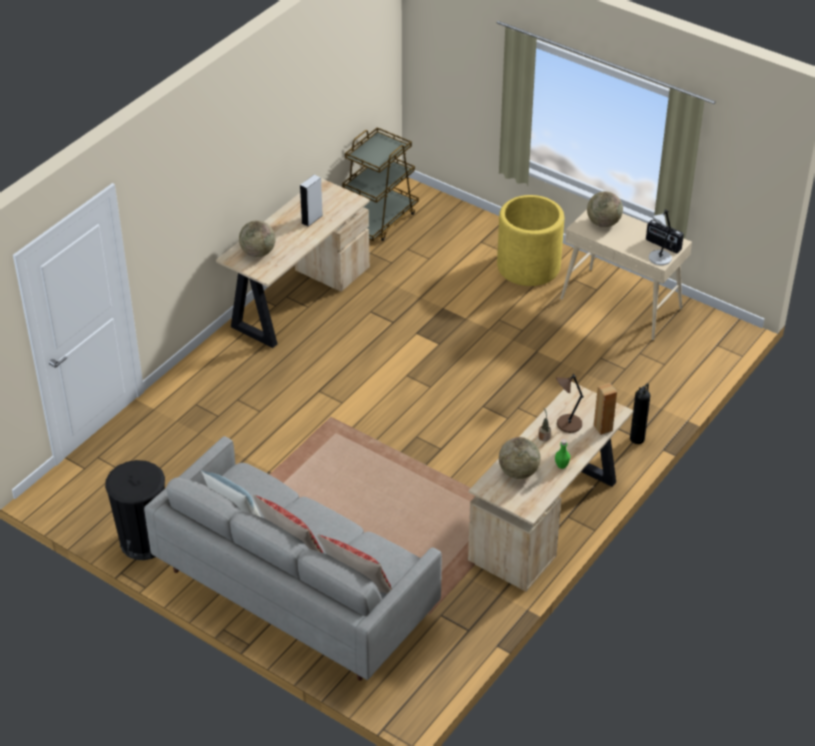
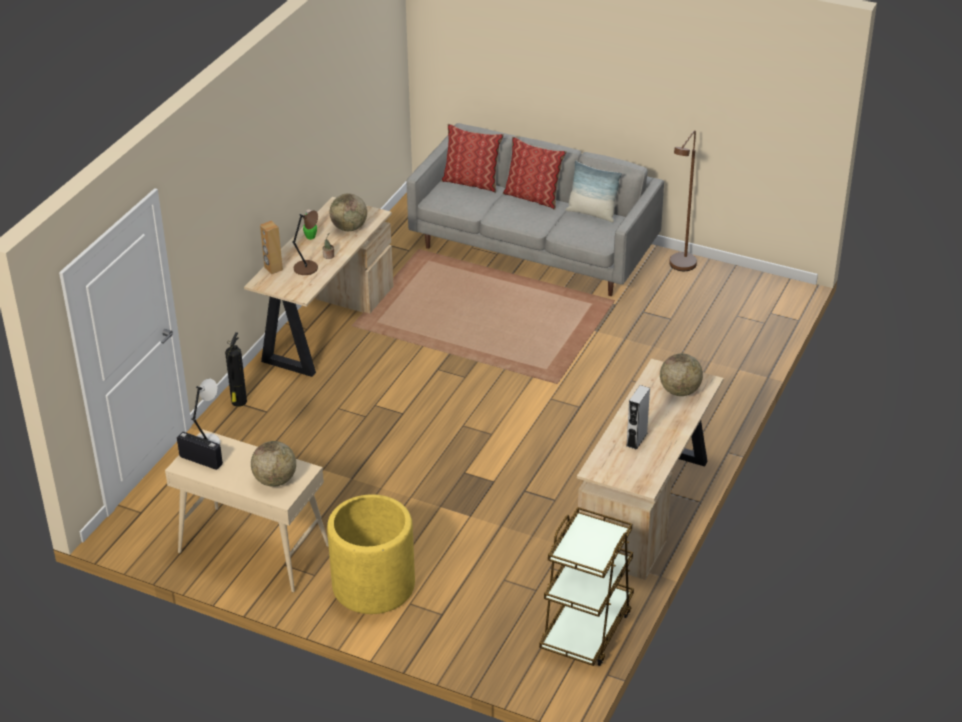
camera: 170 degrees right, 5 degrees down
black trash can [105,460,165,560] -> brown floor lamp [669,130,697,271]

